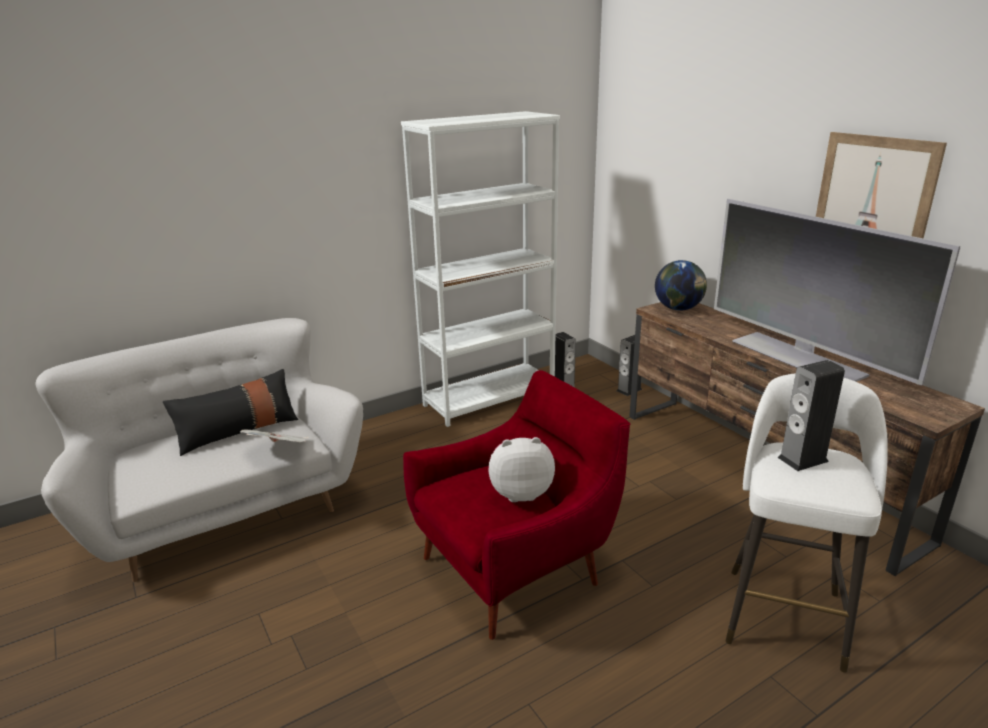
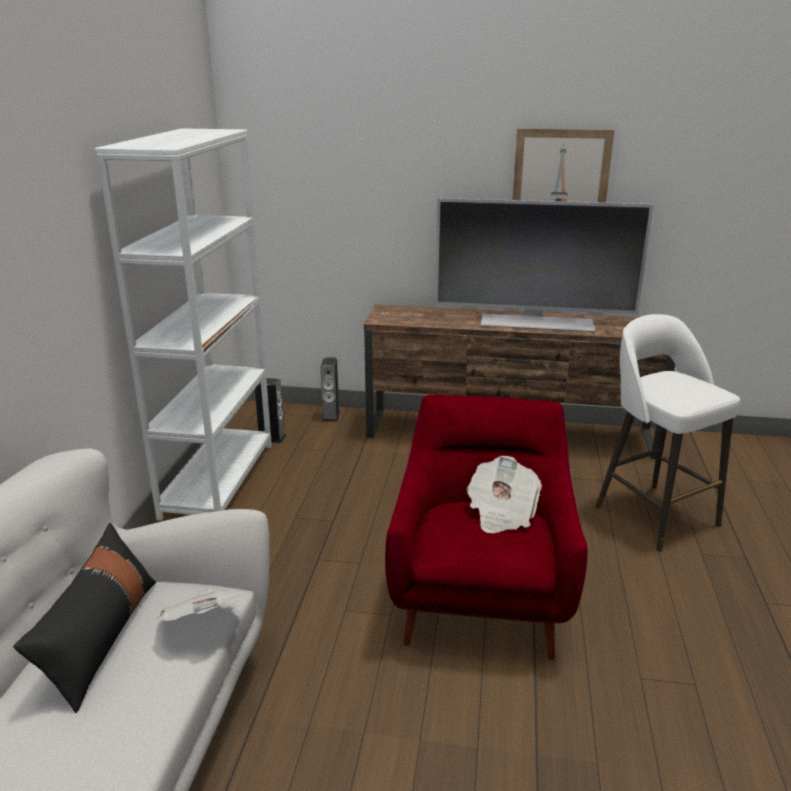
camera: 50 degrees left, 0 degrees up
plush toy [489,437,555,502] -> newspaper [467,456,542,533]
globe [655,260,707,311] -> none
speaker [777,360,845,471] -> none

